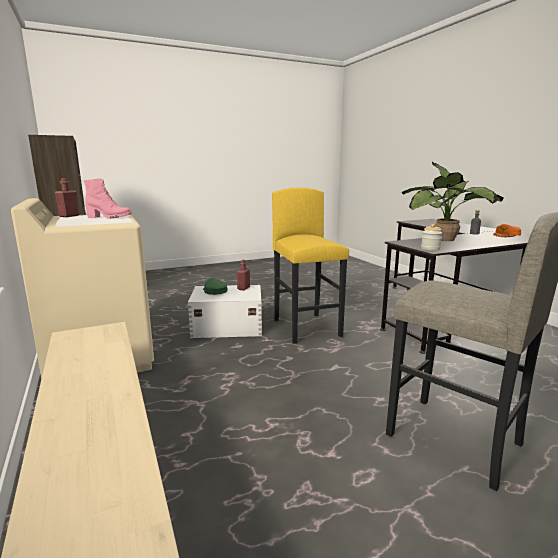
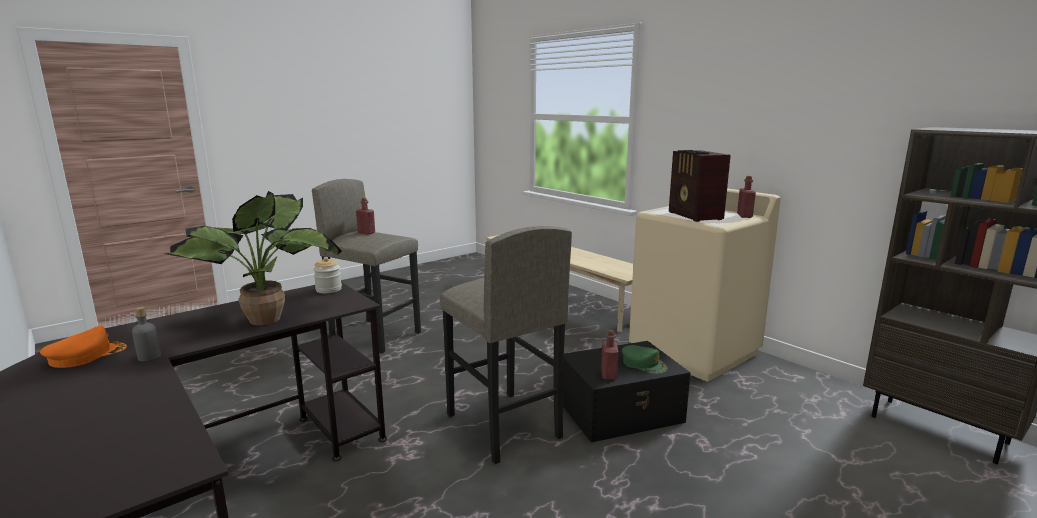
camera: 165 degrees right, 0 degrees up
pink boot [84,178,132,219] -> radio [669,150,731,222]
white storage box [188,285,262,338] -> black storage box [563,341,691,443]
yellow stool [272,187,349,344] -> grey stool [440,226,572,464]
none -> red bottle [356,198,375,235]

